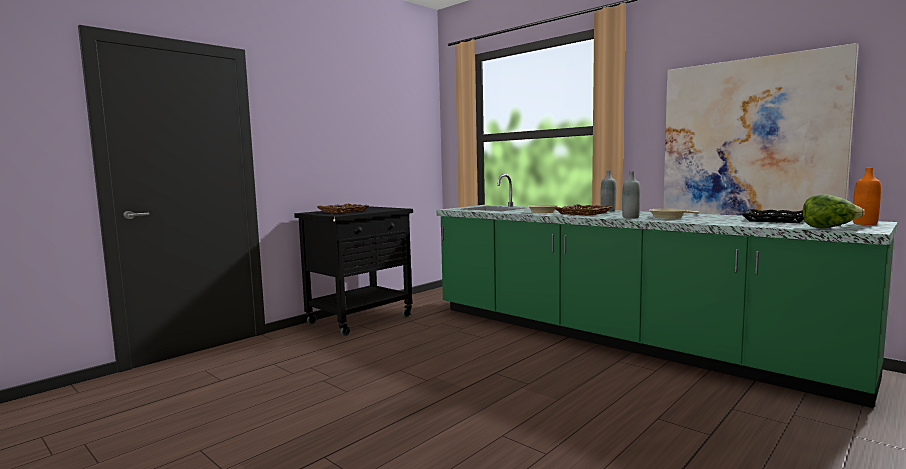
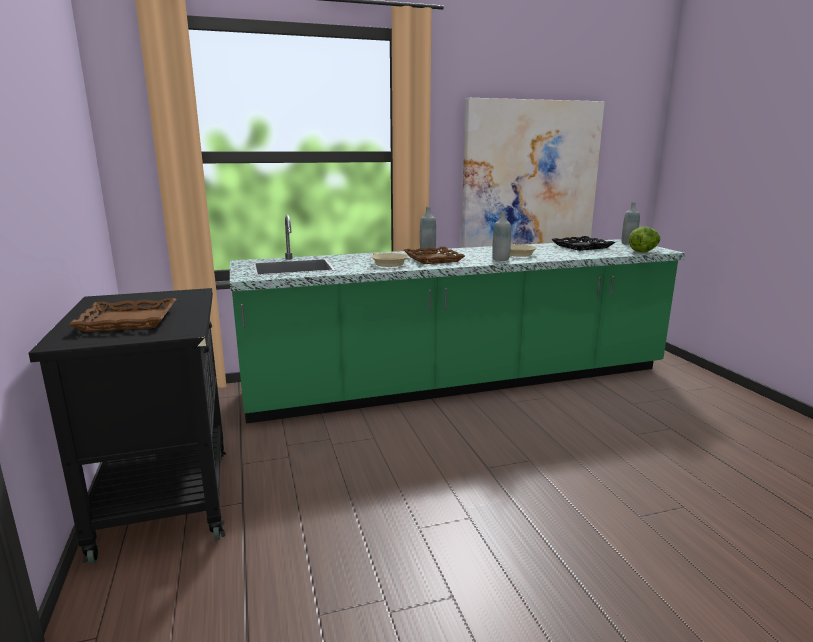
camera: 60 degrees left, 10 degrees up
orange bottle [853,167,881,225] -> grey bottle [622,202,640,245]

